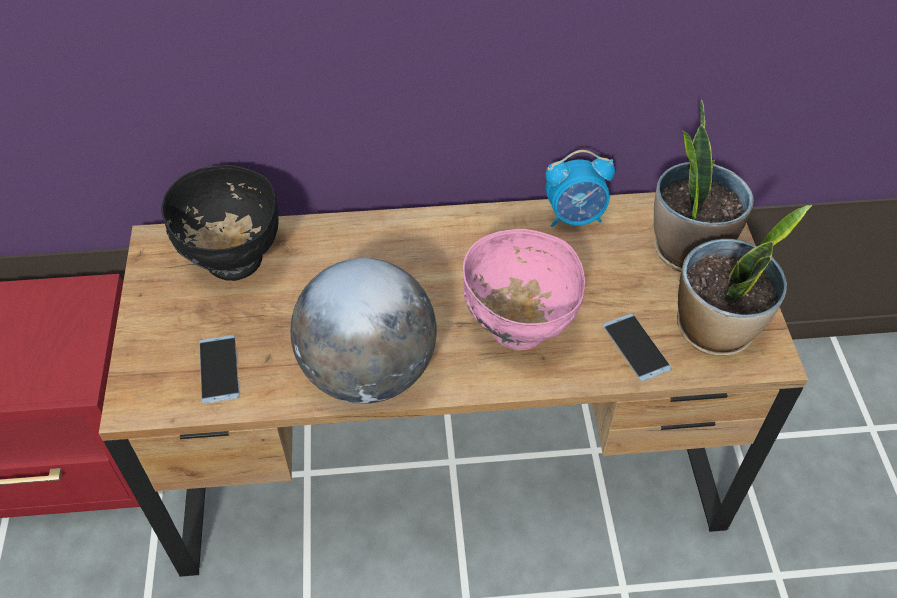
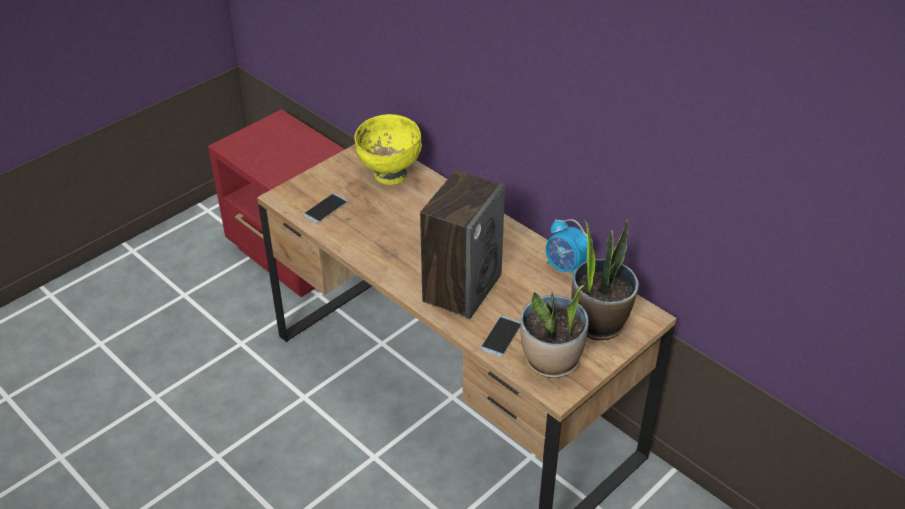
camera: 50 degrees right, 10 degrees down
black bowl [161,165,279,281] -> yellow bowl [354,114,422,185]
globe [290,258,437,404] -> none
pink bowl [463,229,585,350] -> speaker [420,171,505,319]

